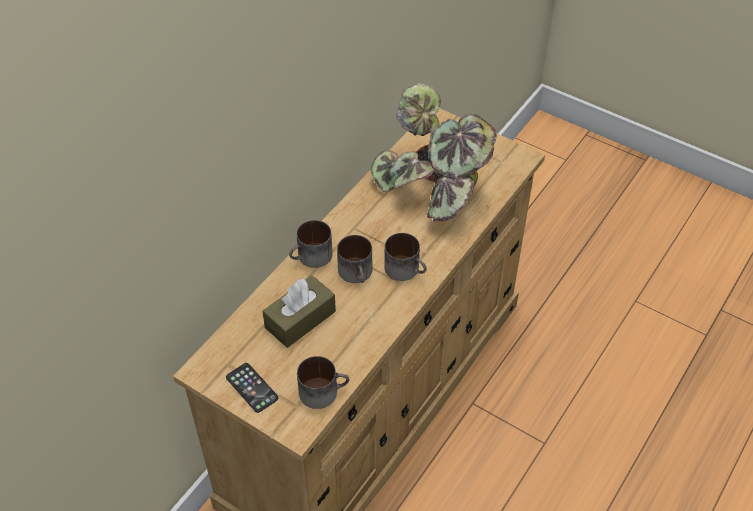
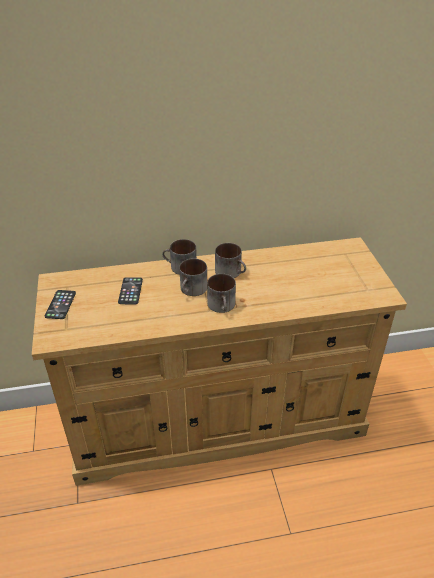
camera: 45 degrees right, 10 degrees down
brown tissue box [263,275,336,348] -> phone [118,277,143,304]
mug [297,356,349,409] -> mug moved to [215,243,246,278]
potted plant [371,83,497,221] -> none

